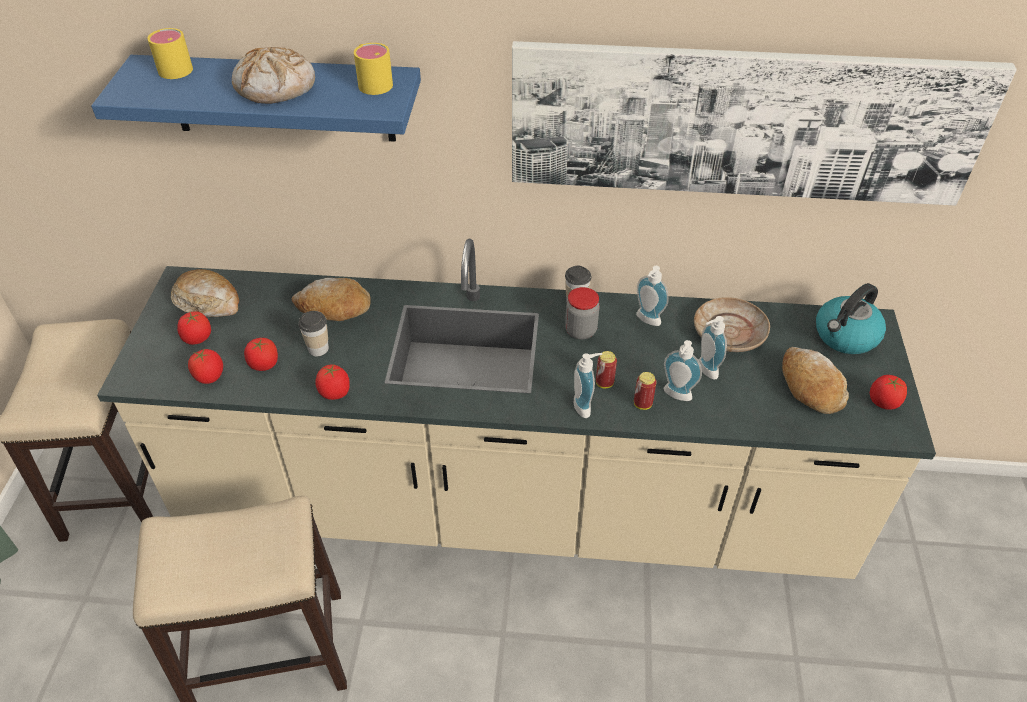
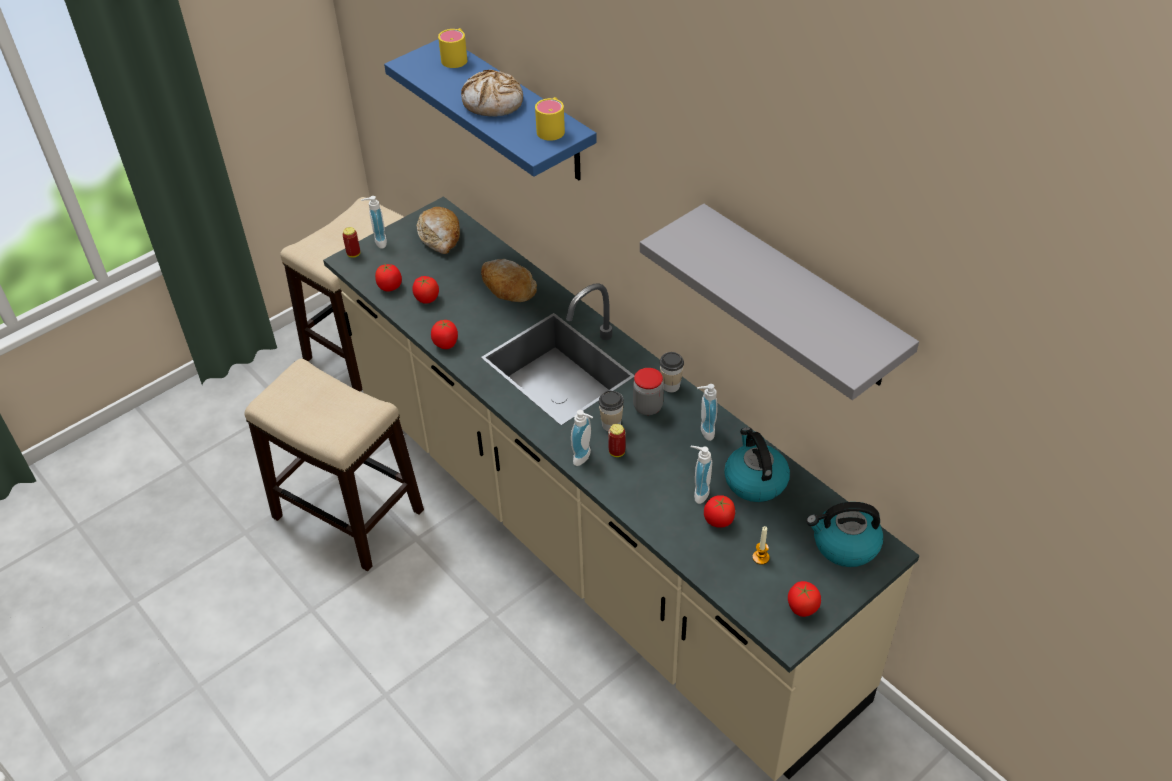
camera: 45 degrees right, 0 degrees up
tomato [177,311,211,345] -> tomato moved to [704,495,735,528]
cup [298,311,329,356] -> cup moved to [599,390,624,431]
picture [512,41,1017,206] -> grey shelf [640,204,919,400]
can [634,372,656,410] -> can moved to [342,227,360,258]
soap dispenser [664,340,702,401] -> soap dispenser moved to [361,196,387,248]
beige plate [694,297,770,352] -> kettle [724,427,790,502]
bread [782,347,849,414] -> candle [752,526,770,565]

